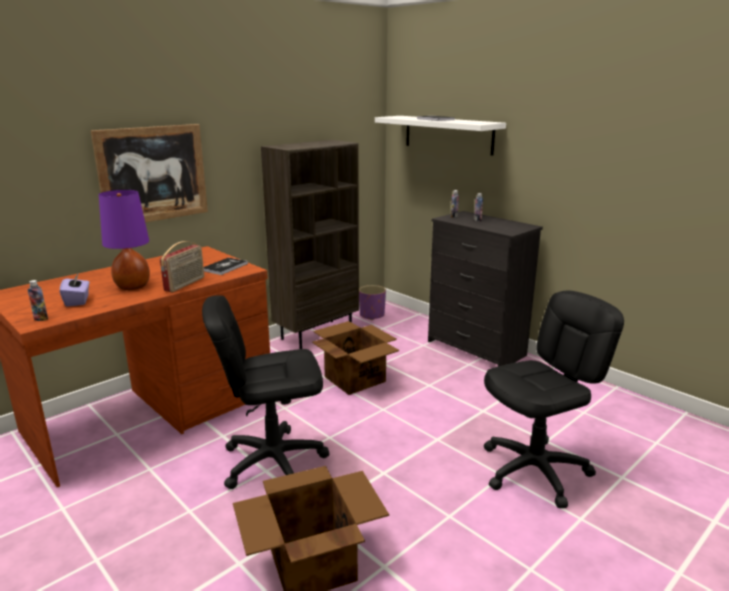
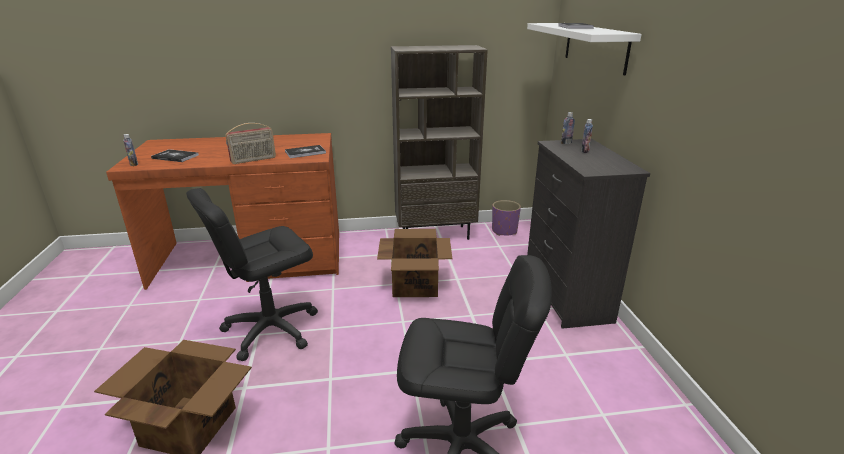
camera: 35 degrees right, 5 degrees up
purple tissue box [60,272,89,307] -> book [151,149,199,162]
picture [91,124,208,223] -> none
purple table lamp [99,190,150,290] -> none
black office chair [202,296,329,489] -> black office chair turned 60 degrees counterclockwise [186,188,318,361]

